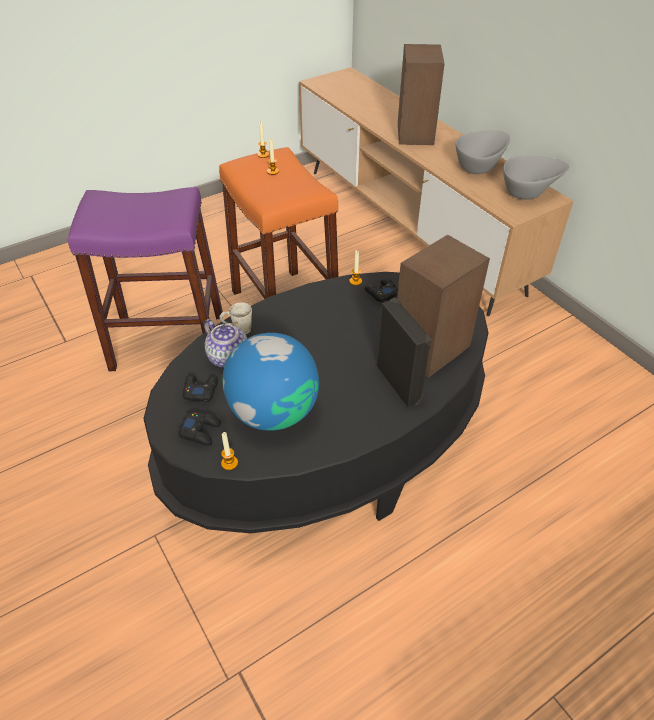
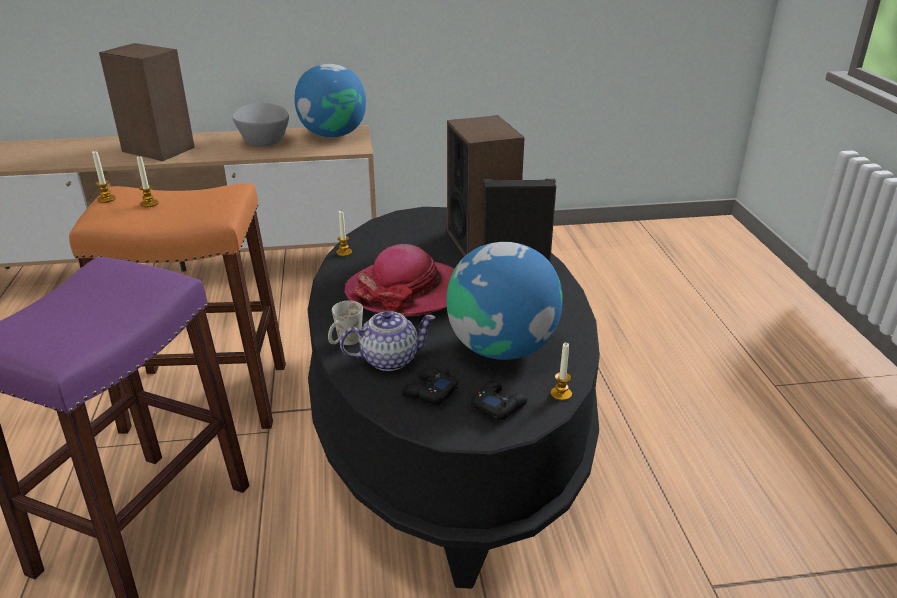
camera: 65 degrees left, 15 degrees down
black game controller [364,278,398,302] -> none
grey bowl [503,156,569,200] -> globe [294,64,366,138]
none -> hat [344,244,455,317]

